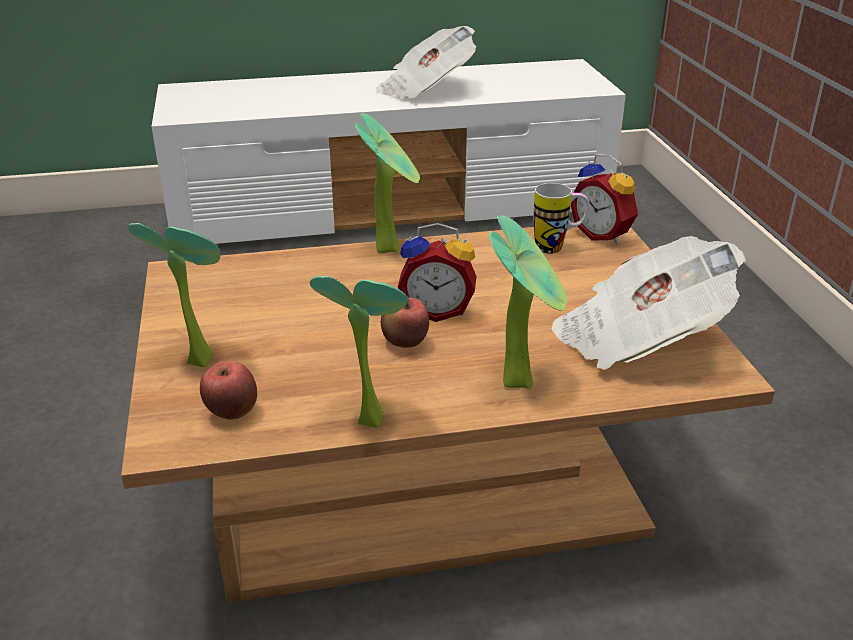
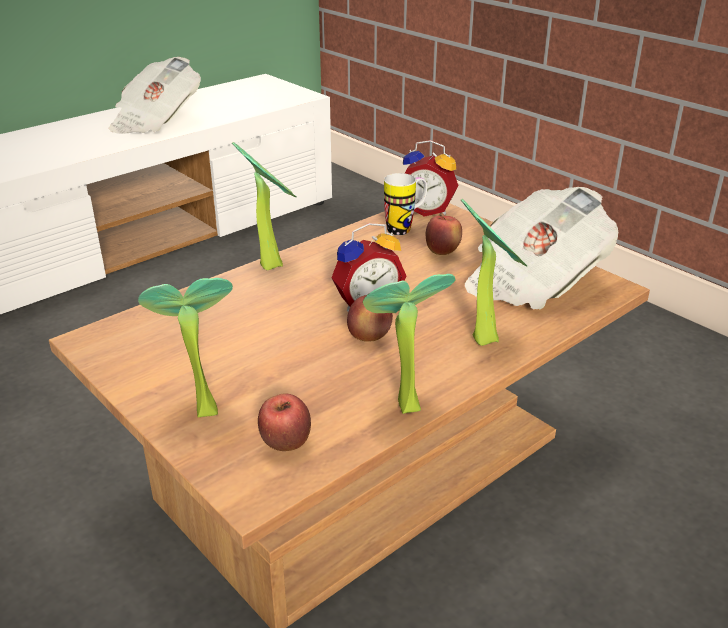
camera: 30 degrees left, 0 degrees up
none -> apple [426,214,462,255]

